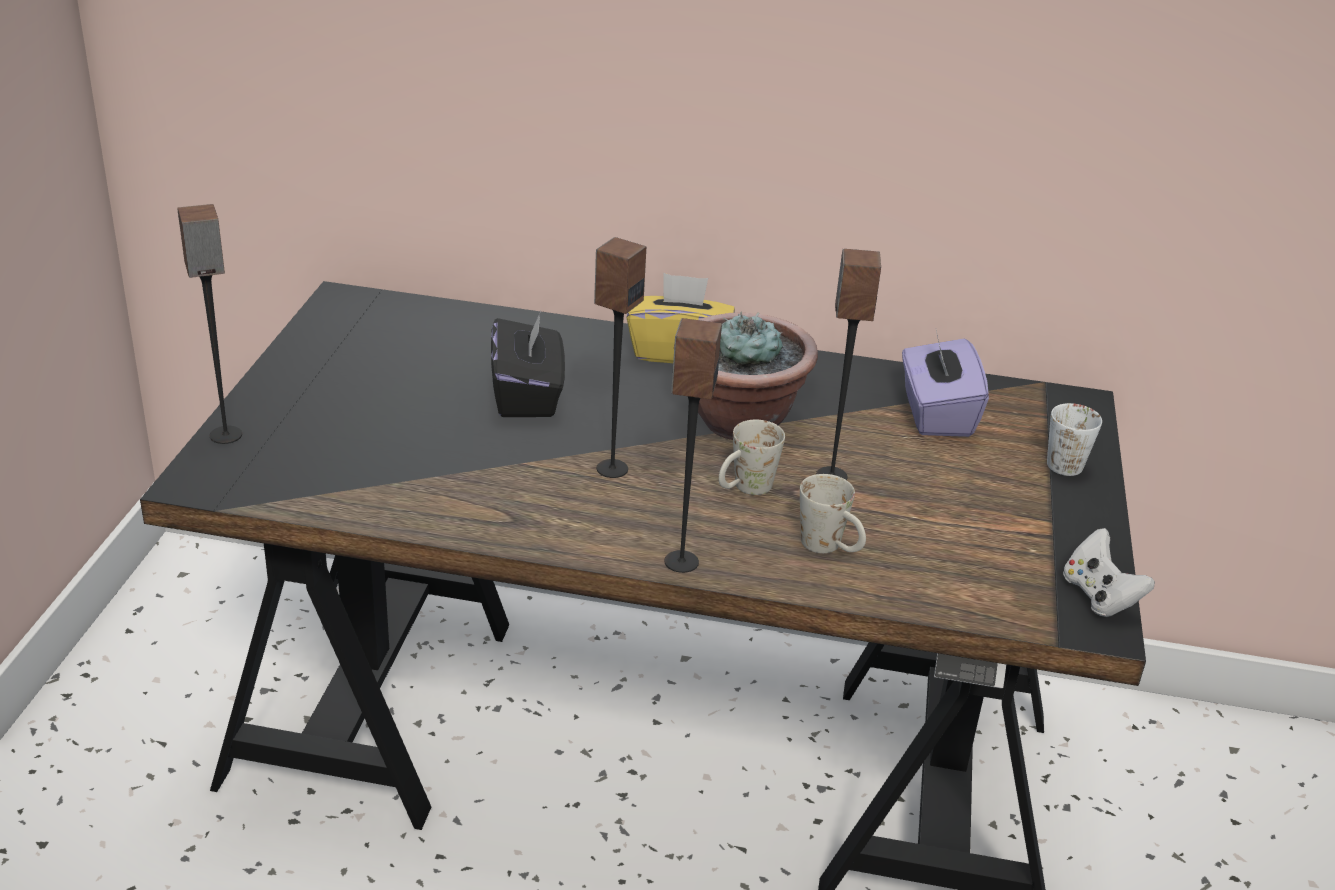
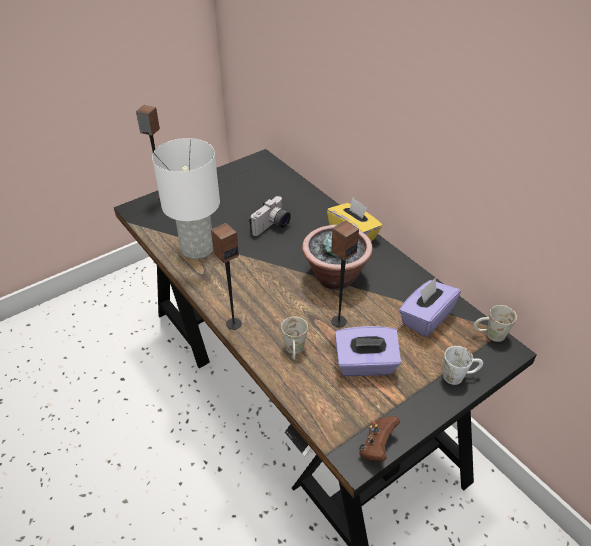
camera: 45 degrees right, 10 degrees up
black tissue box [491,311,565,417] -> camera [249,196,291,236]
speaker [594,237,646,478] -> none
white mug [719,420,785,495] -> white mug moved to [473,305,517,342]
white game controller [1063,528,1155,617] -> brown game controller [359,416,400,461]
none -> white table lamp [152,138,220,259]
none -> purple tissue box [335,326,401,376]

